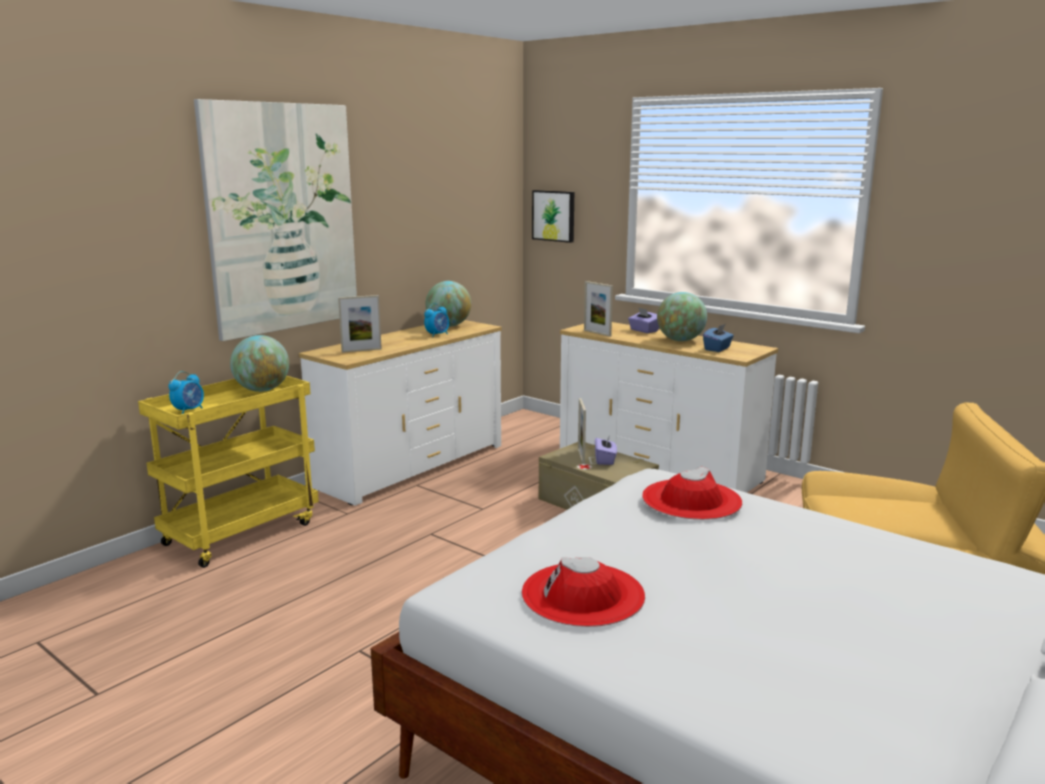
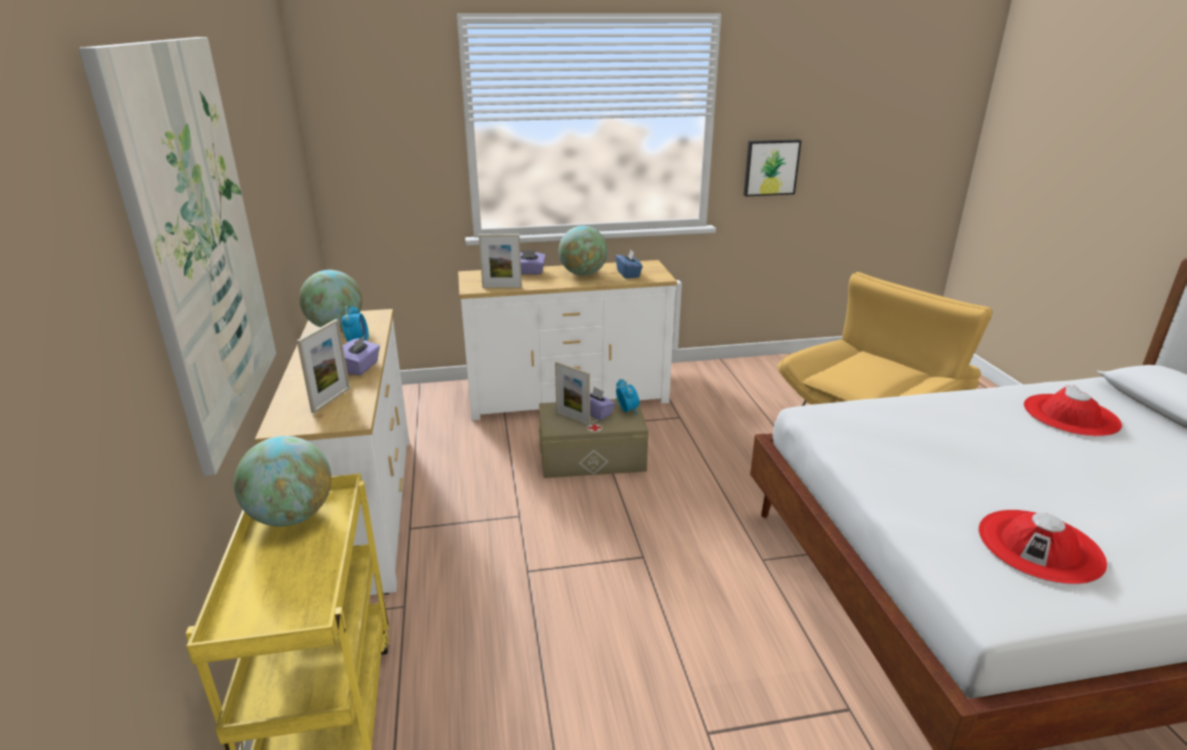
camera: 50 degrees left, 10 degrees up
alarm clock [169,371,204,414] -> alarm clock moved to [616,379,640,415]
picture [532,190,574,243] -> picture moved to [744,140,802,196]
red hat [642,467,742,520] -> red hat moved to [1024,385,1122,436]
none -> purple tissue box [343,336,380,375]

